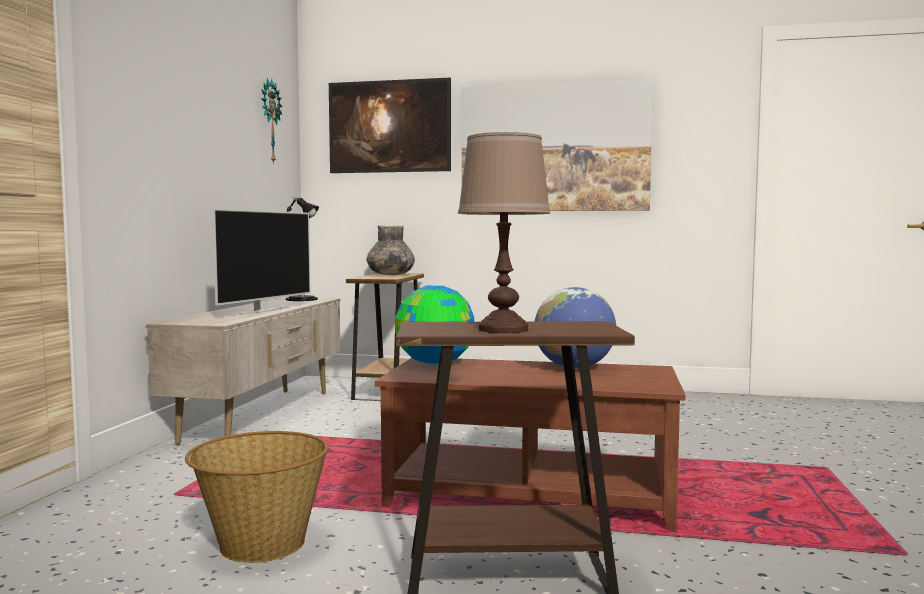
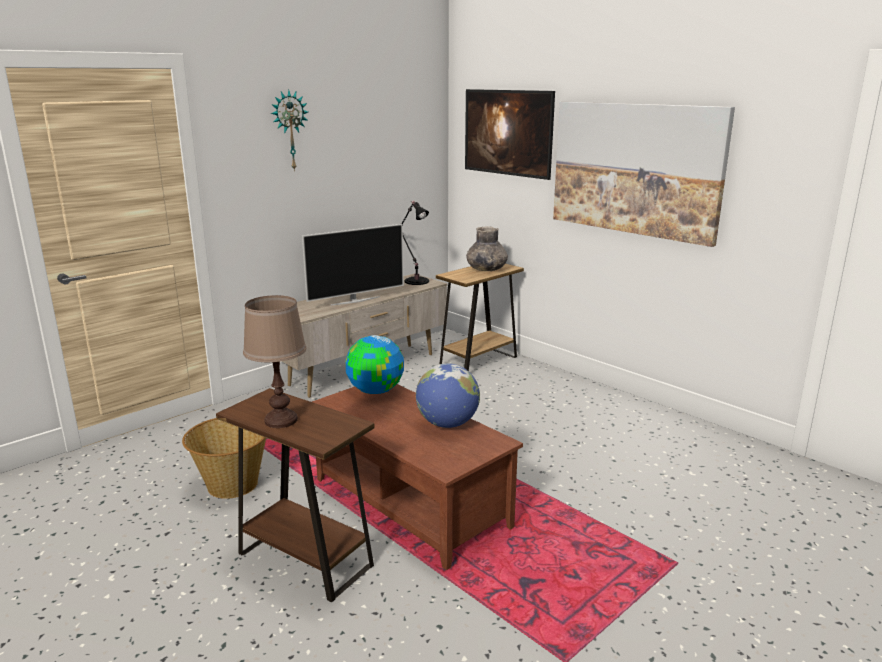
camera: 35 degrees right, 15 degrees up
wall clock [261,79,283,164] -> wall clock moved to [271,90,308,171]

